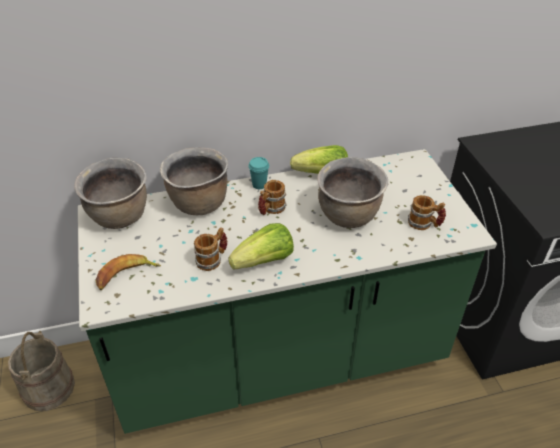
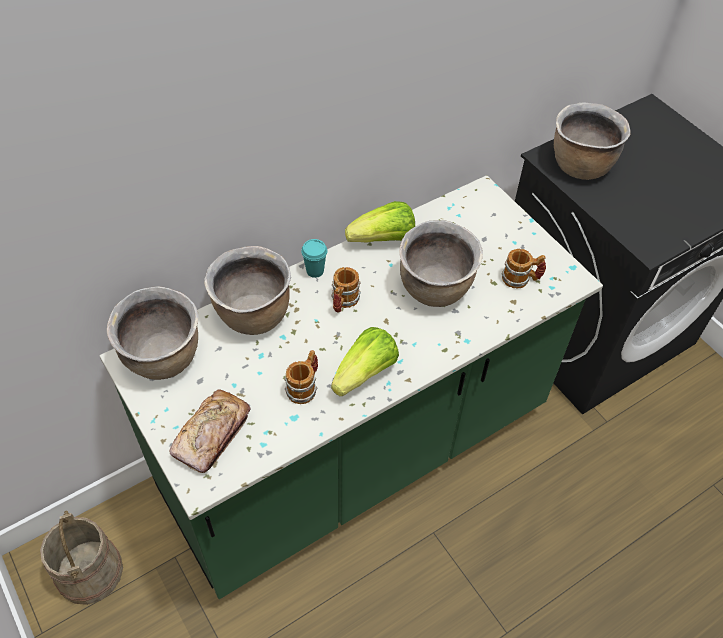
camera: 20 degrees left, 10 degrees up
banana [95,254,161,290] -> bread [170,389,251,473]
none -> brown cooking pot [554,102,631,180]

